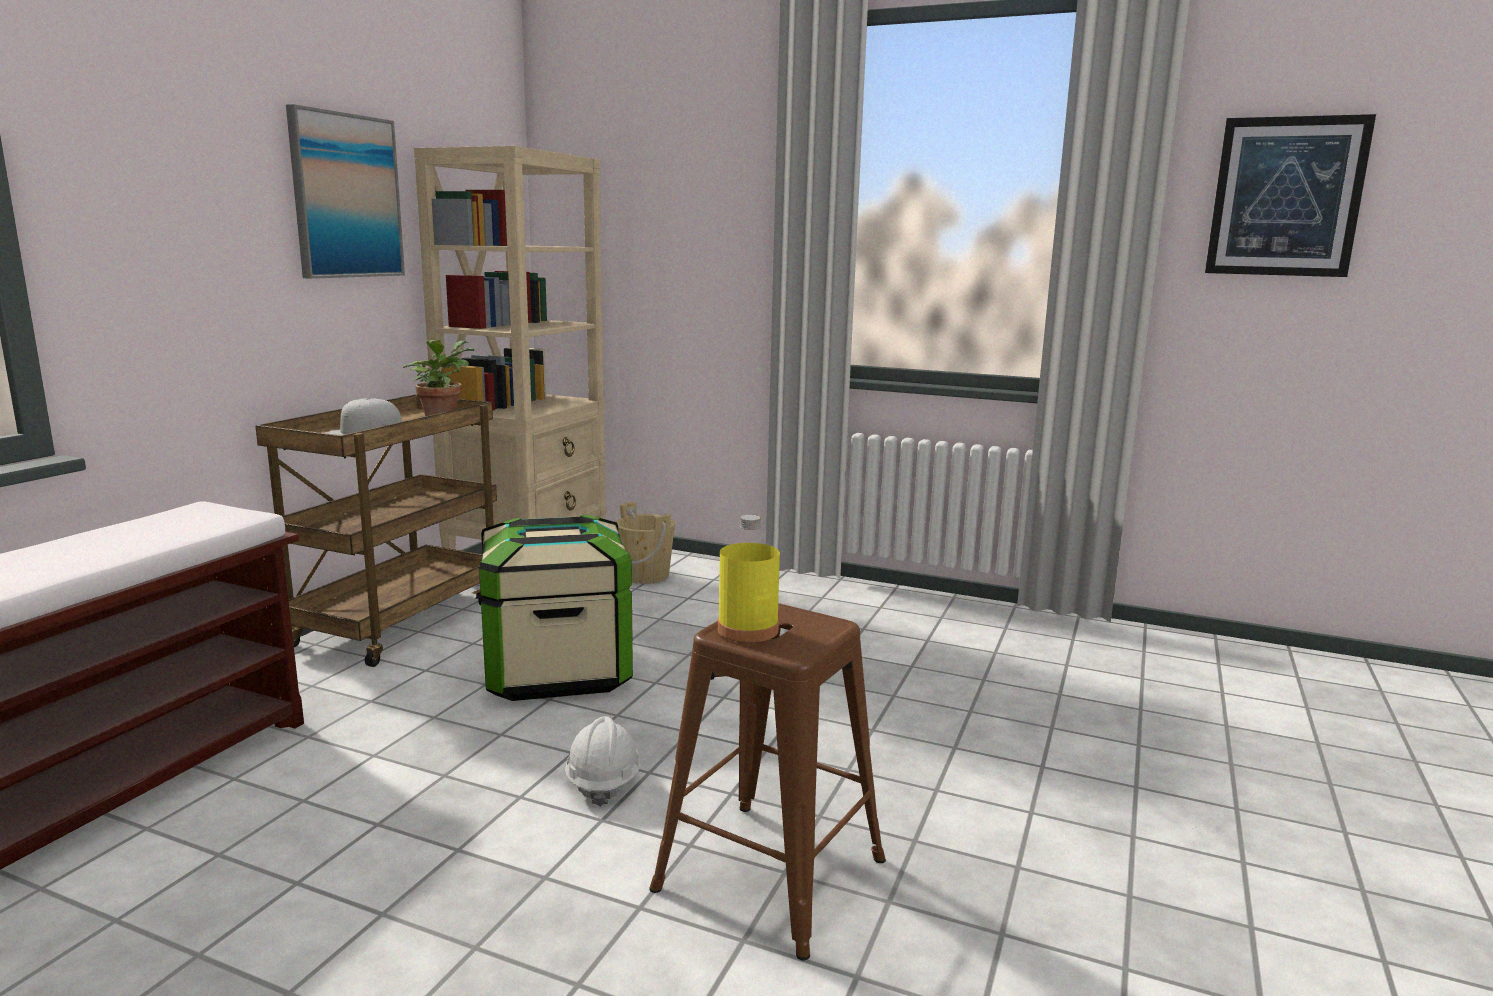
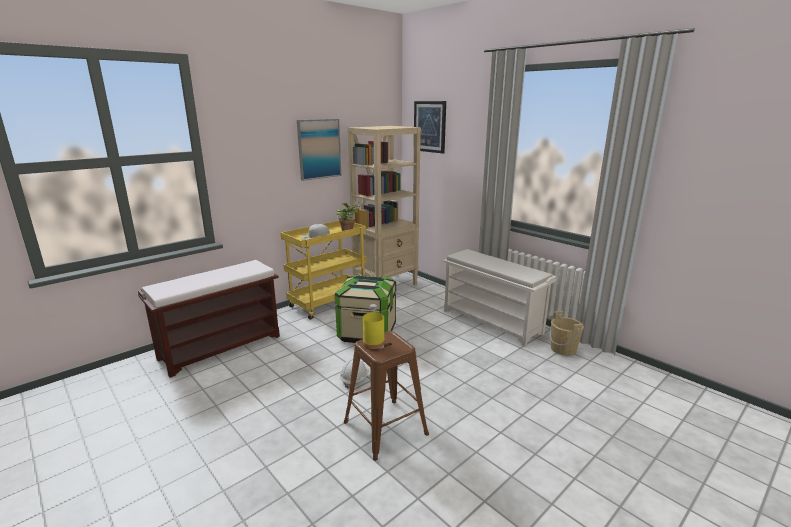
camera: 25 degrees right, 5 degrees up
brown cart [255,395,497,667] -> yellow cart [280,220,367,320]
beige bucket [616,502,675,584] -> beige bucket moved to [549,311,584,356]
picture [1205,114,1376,277] -> picture moved to [414,101,446,153]
none -> white shoe rack [443,249,556,346]

